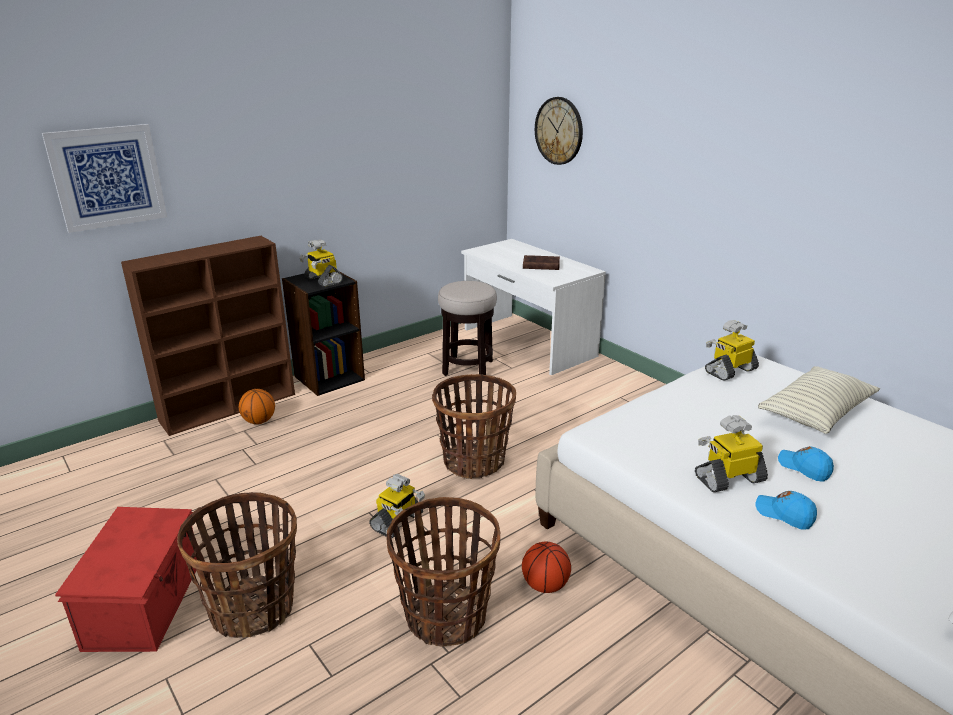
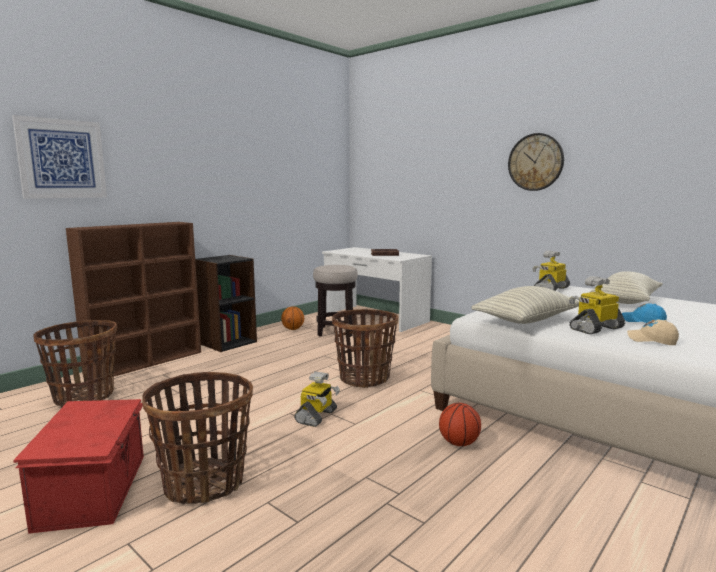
camera: 10 degrees left, 15 degrees down
basketball [239,389,275,424] -> basketball moved to [281,306,304,330]
toy robot [299,239,343,287] -> none
basket [386,497,500,647] -> basket moved to [33,320,117,407]
wall clock [535,97,583,165] -> wall clock moved to [508,133,564,191]
blue cap [755,491,817,530] -> beige cap [627,320,679,345]
none -> pillow [472,286,579,324]

